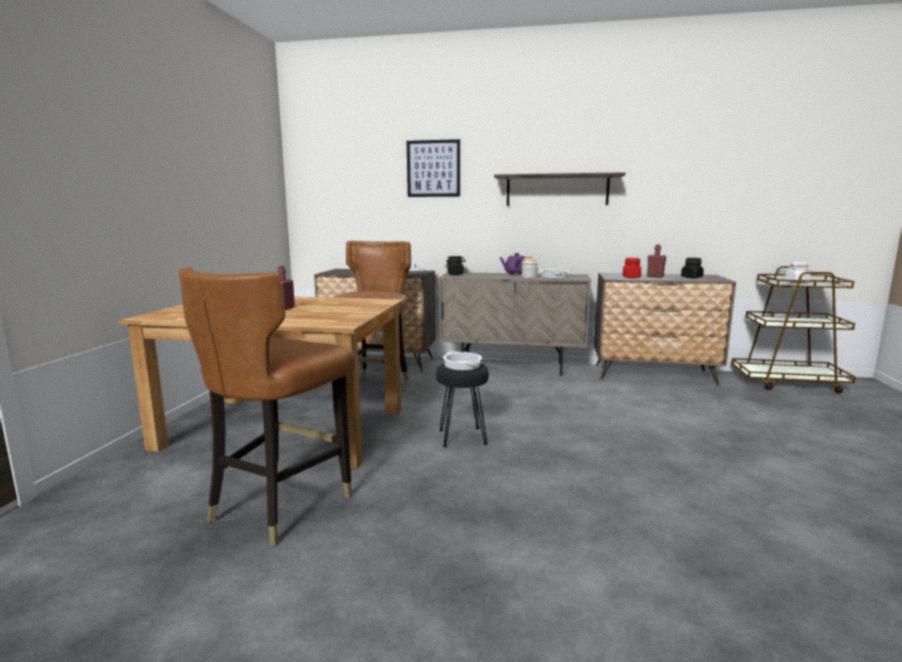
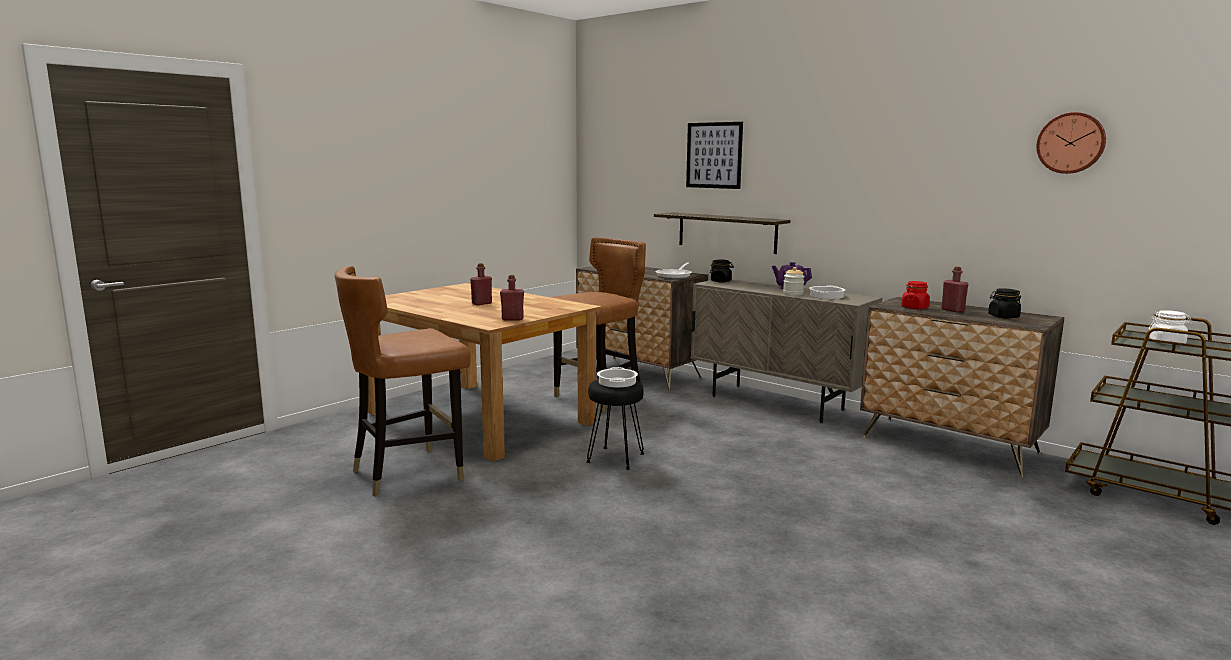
camera: 30 degrees right, 0 degrees up
shelf [494,172,625,206] -> shelf moved to [654,212,790,254]
none -> red bottle [500,275,524,321]
none -> wall clock [1036,112,1106,174]

